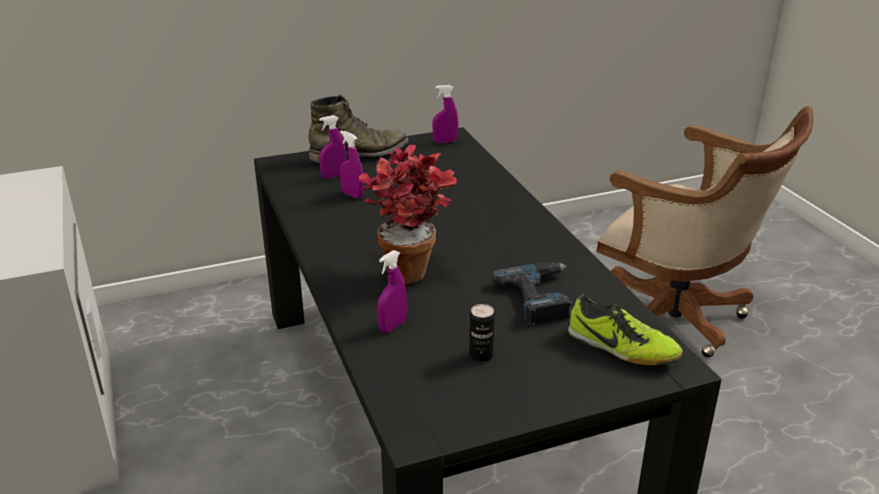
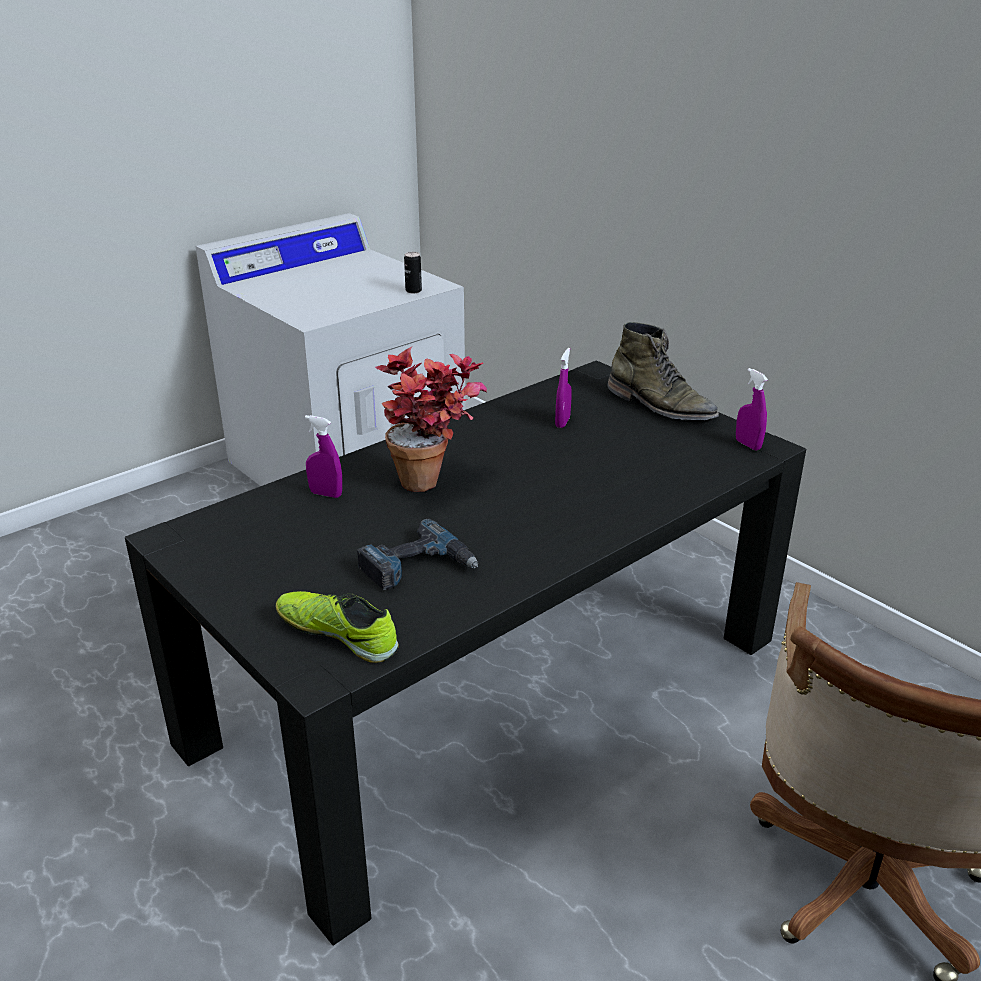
camera: 70 degrees right, 0 degrees up
purple spray bottle [319,115,346,179] -> none
can [469,304,495,362] -> can moved to [404,252,422,294]
shoe [568,295,683,365] -> shoe turned 105 degrees clockwise [276,591,399,663]

